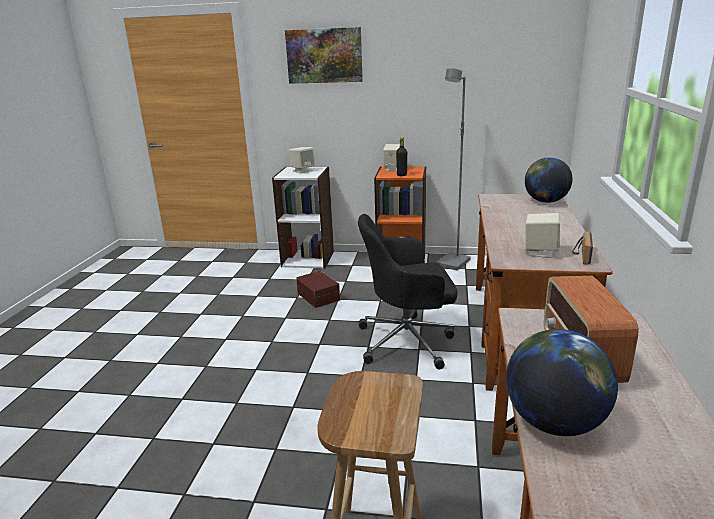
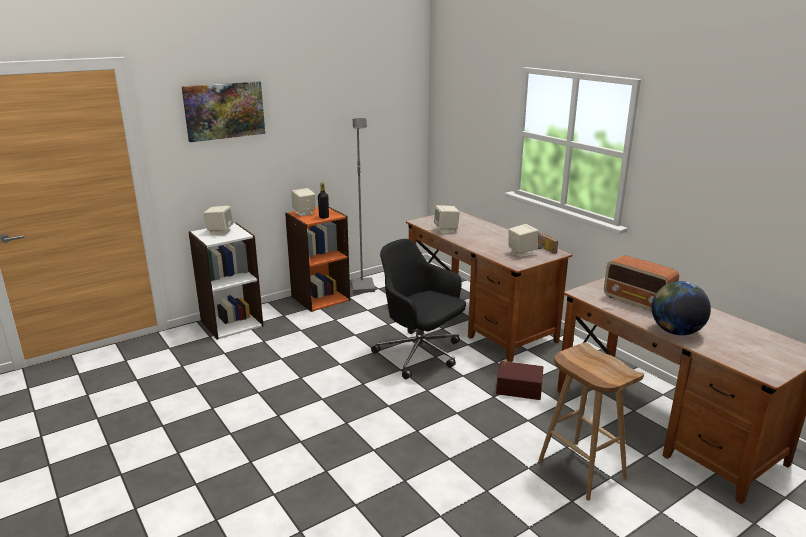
camera: 45 degrees left, 0 degrees up
brown storage box [296,271,340,308] -> brown storage box moved to [496,361,543,400]
black office chair [358,214,458,369] -> black office chair turned 90 degrees clockwise [371,239,466,379]
globe [525,157,573,203] -> none
none -> beige speaker [434,205,460,234]

